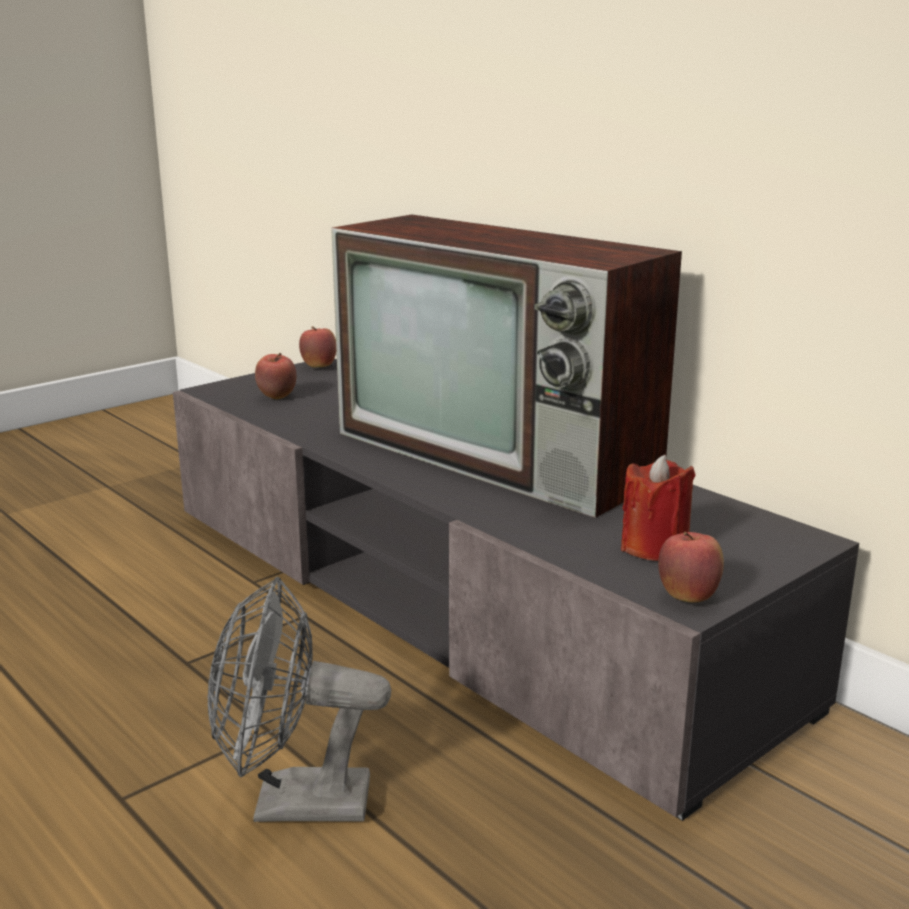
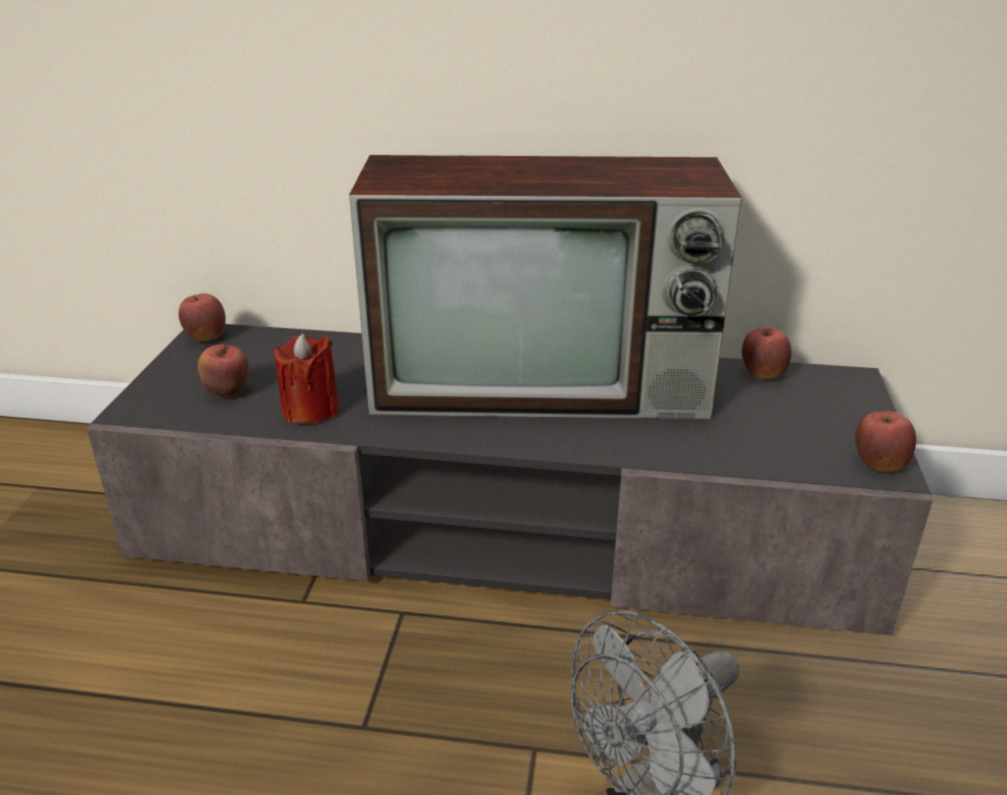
camera: 40 degrees left, 10 degrees up
red candle [621,455,696,561] -> red candle moved to [274,333,339,424]
none -> apple [742,328,791,379]

